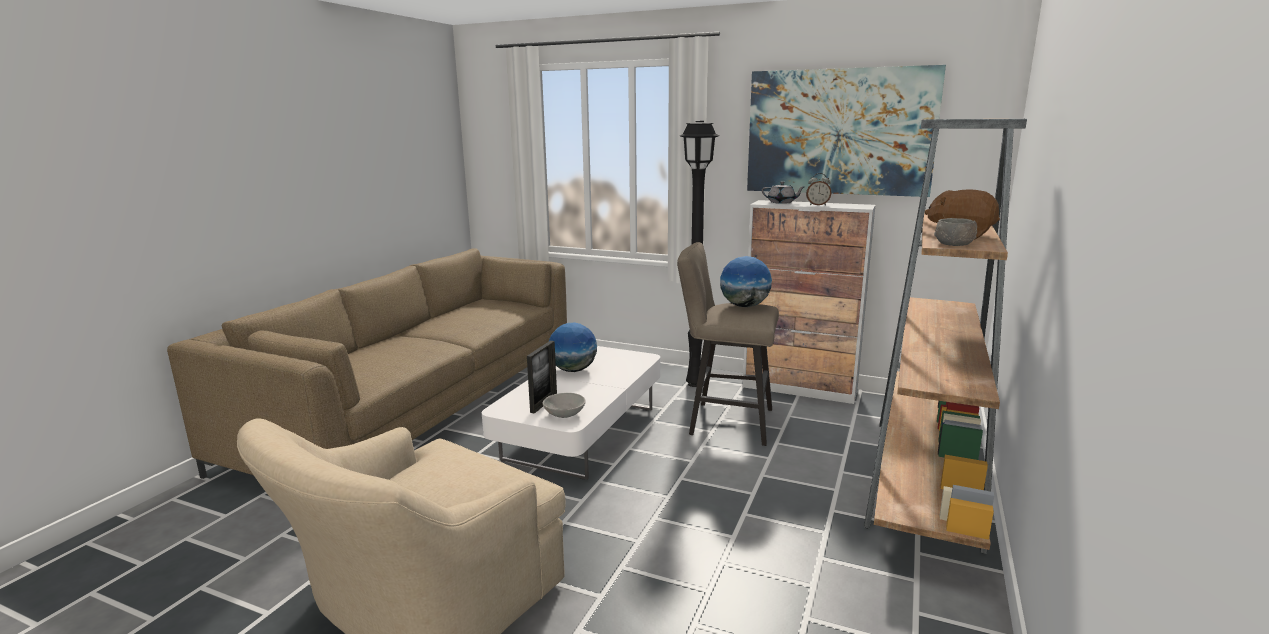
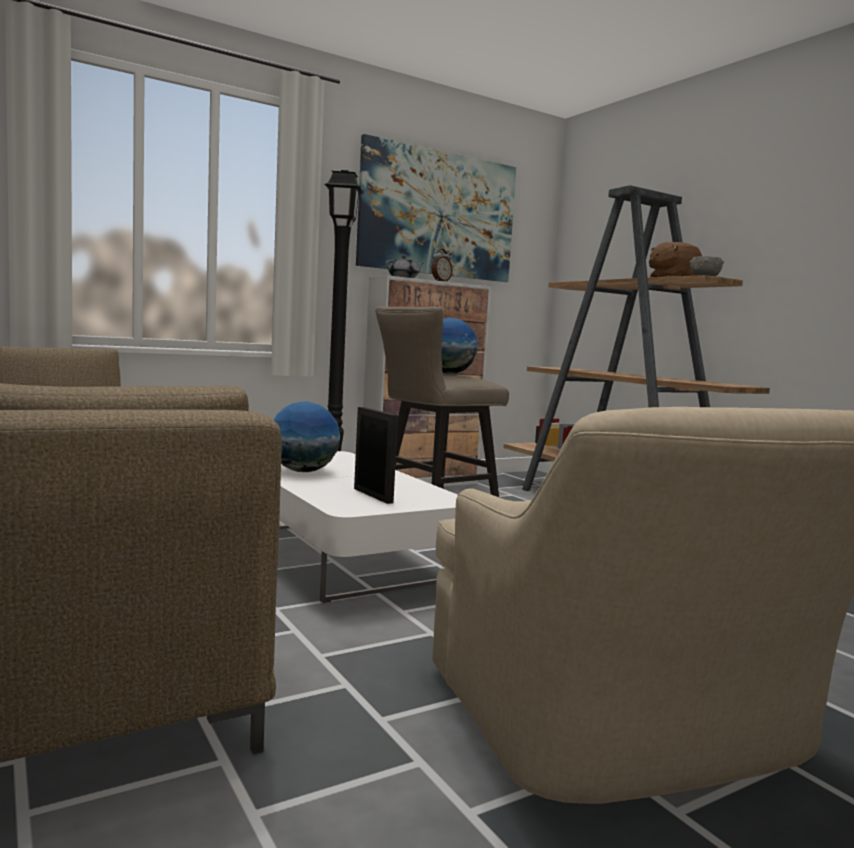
camera: 55 degrees left, 10 degrees down
grey bowl [543,393,586,418] -> none

